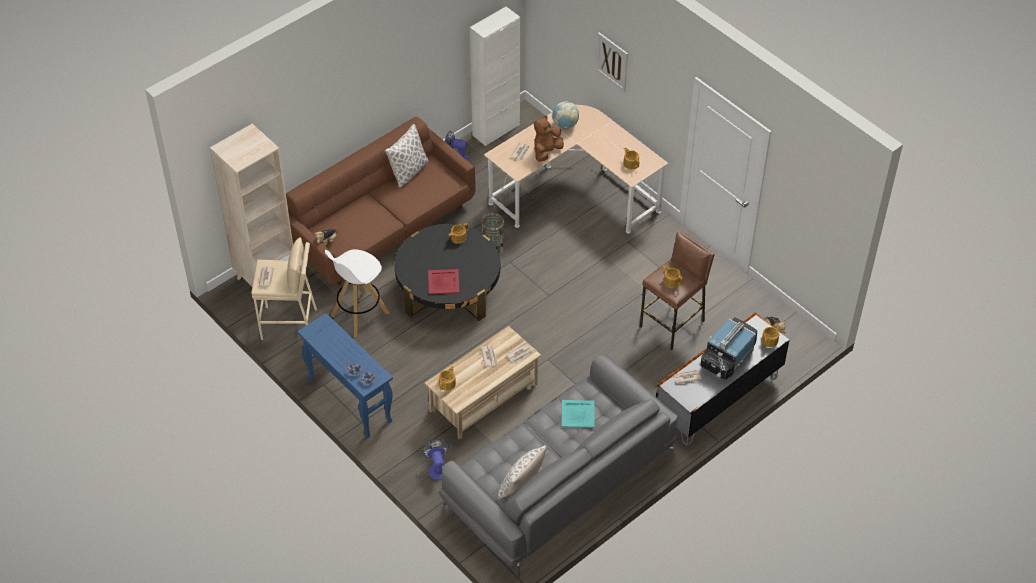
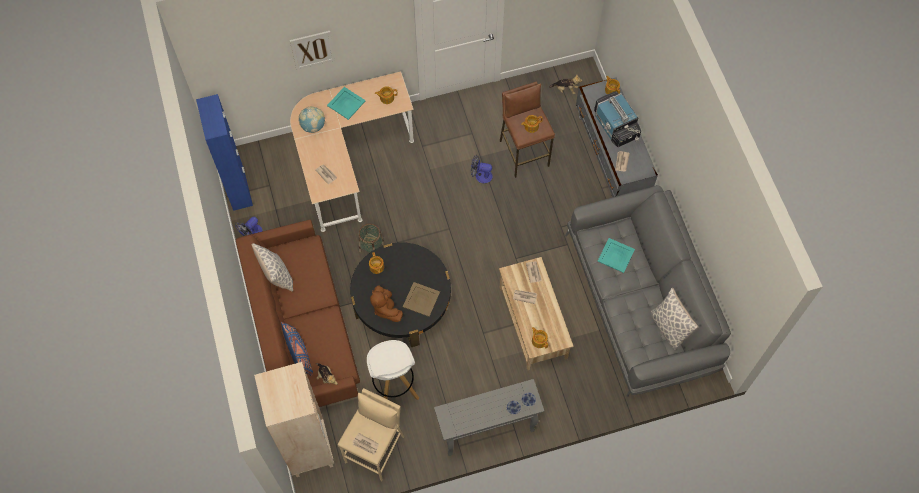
camera: 65 degrees left, 15 degrees up
blue console table [297,313,393,438] -> grey console table [434,379,544,456]
fan [422,440,449,480] -> fan moved to [471,155,493,183]
red tray [428,269,460,294] -> beige tray [403,282,440,317]
white cabinet [470,7,520,146] -> blue cabinet [196,94,253,211]
brown plush toy [534,116,564,162] -> brown plush toy moved to [370,285,403,322]
none -> blue pillow [281,322,313,376]
none -> turquoise tray [327,87,366,120]

